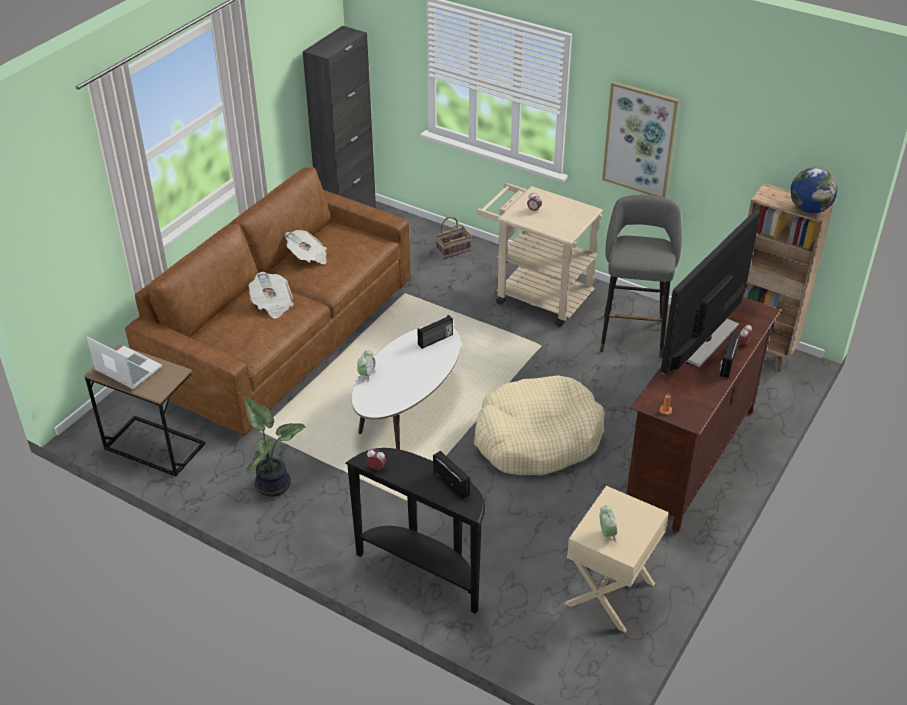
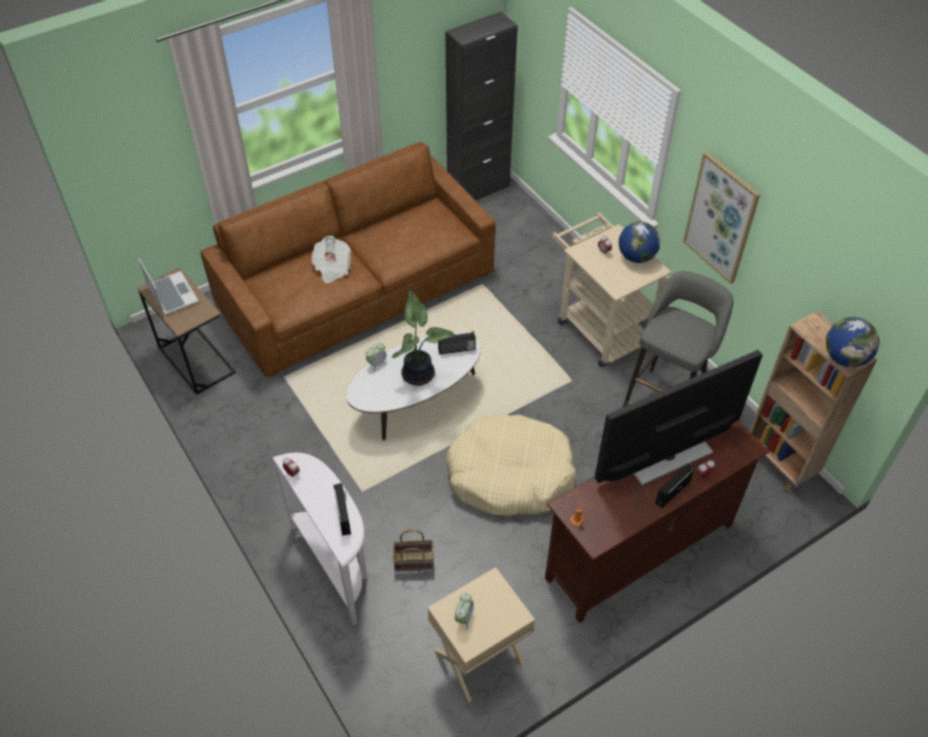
camera: 25 degrees right, 10 degrees up
potted plant [243,397,306,497] -> potted plant moved to [392,291,455,386]
newspaper [285,230,327,264] -> none
black console table [345,448,485,614] -> white console table [272,453,367,626]
basket [436,216,472,259] -> basket moved to [393,529,434,572]
none -> globe [619,222,660,263]

